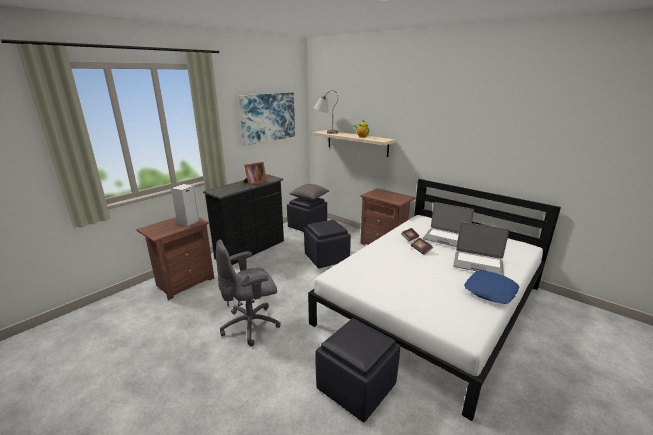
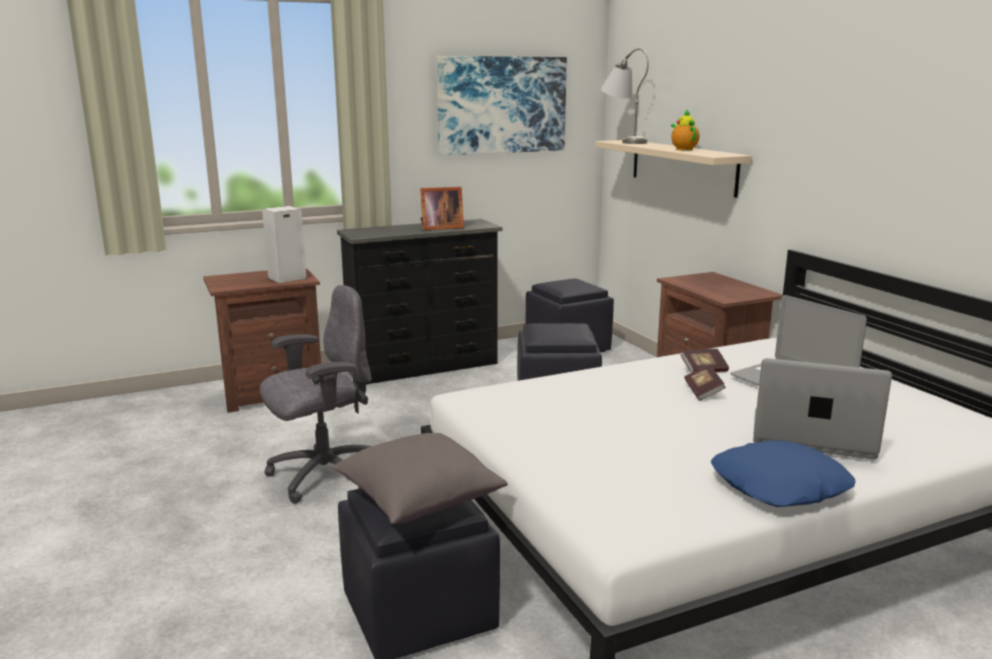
camera: 25 degrees right, 5 degrees down
grey office chair [216,239,280,346] -> grey office chair turned 150 degrees clockwise [260,285,372,504]
grey pillow [289,184,329,200] -> grey pillow moved to [332,433,508,524]
laptop [453,222,509,276] -> laptop turned 150 degrees clockwise [753,358,892,459]

